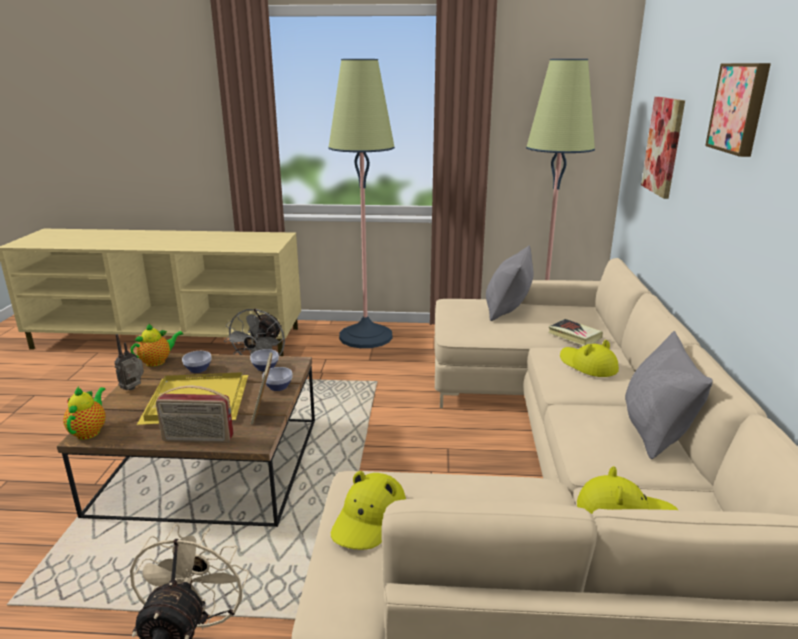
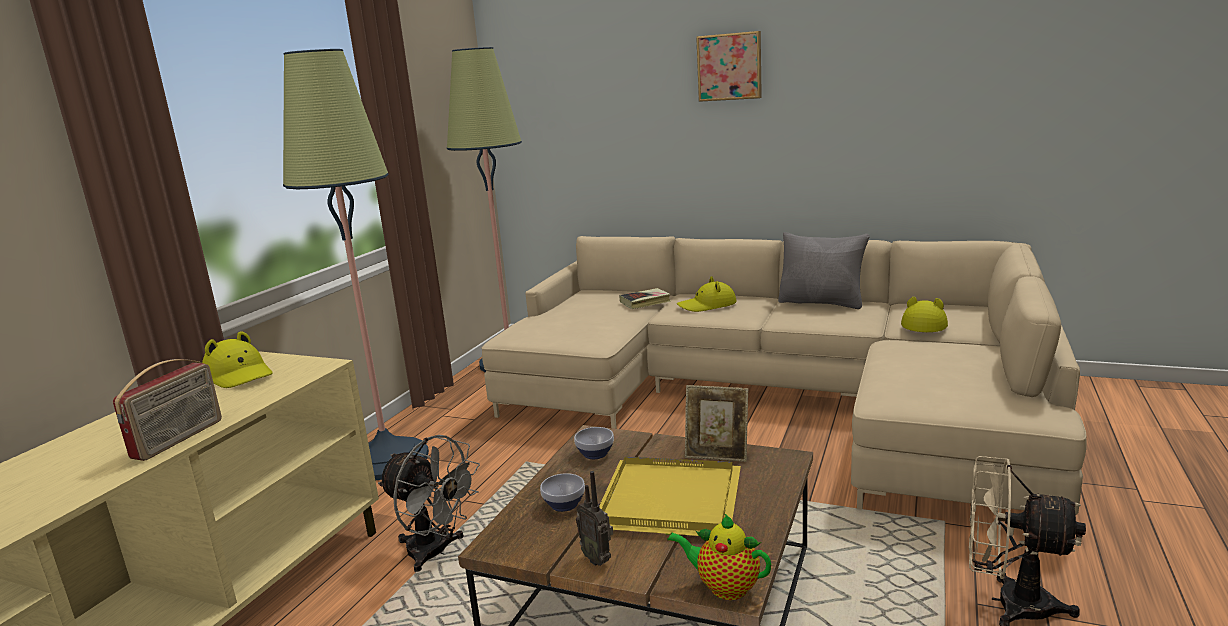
camera: 70 degrees left, 5 degrees down
teapot [130,323,183,367] -> none
radio [156,386,234,443] -> radio moved to [113,359,222,461]
bowl [262,367,293,391] -> none
yellow hat [331,471,406,550] -> yellow hat moved to [202,331,273,388]
grey pillow [486,245,533,321] -> none
picture [641,97,685,199] -> none

